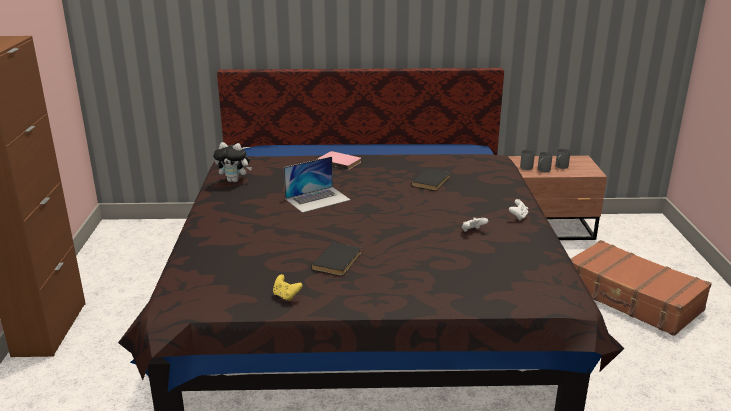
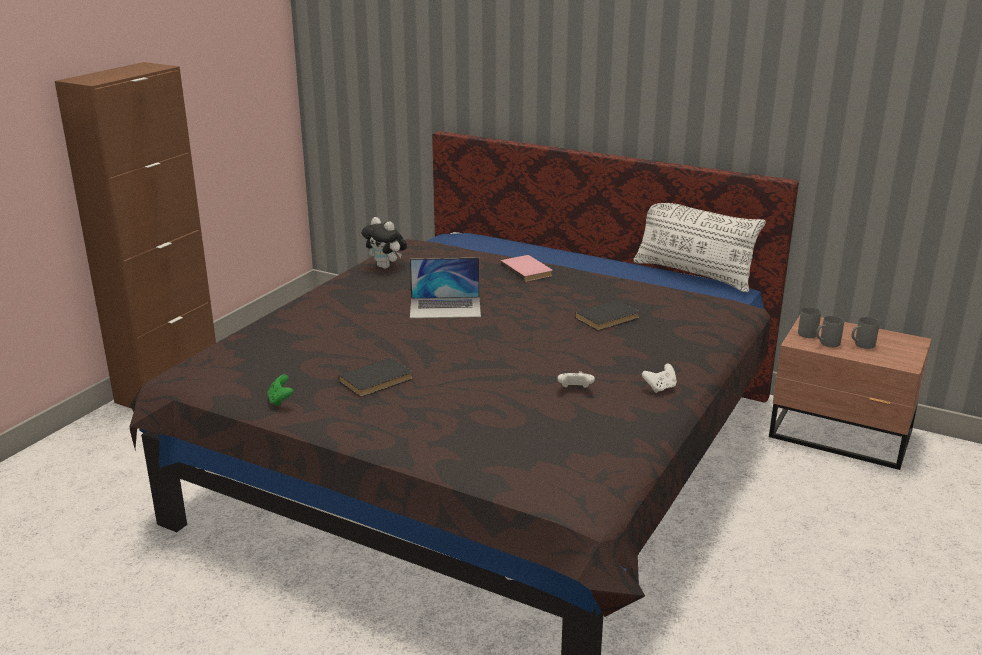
camera: 30 degrees right, 0 degrees up
yellow game controller [273,274,303,301] -> green game controller [267,375,294,407]
brown suitcase [570,240,712,336] -> none
none -> white pillow [633,203,766,292]

